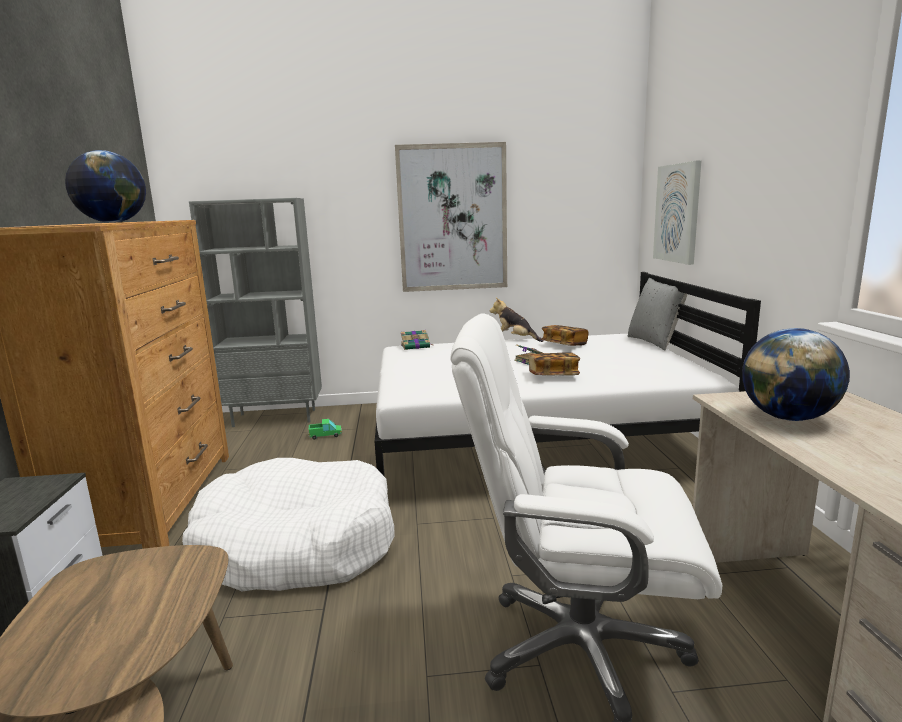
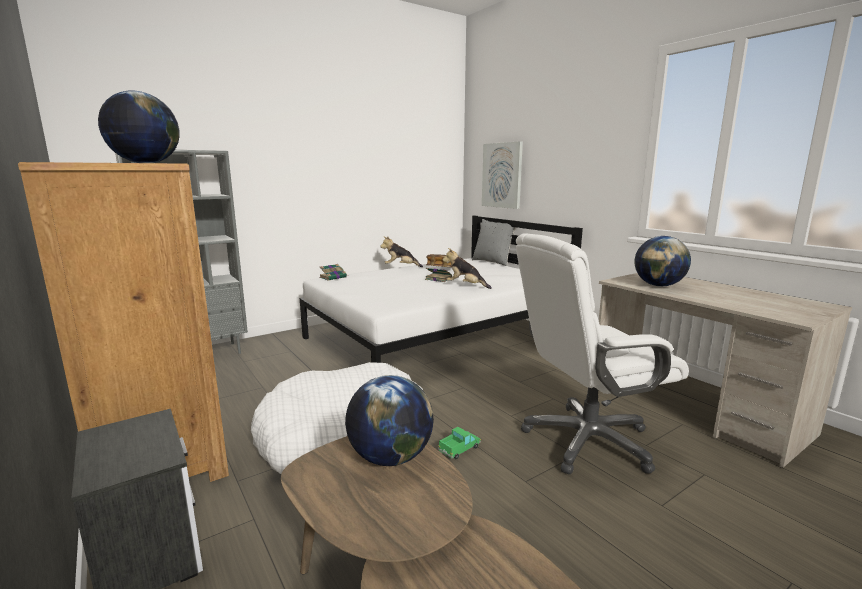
camera: 30 degrees left, 0 degrees up
toy truck [309,419,342,440] -> toy truck moved to [438,427,481,459]
picture [395,142,507,292] -> none
book [528,352,580,375] -> plush toy [443,248,492,289]
none -> globe [345,375,434,466]

